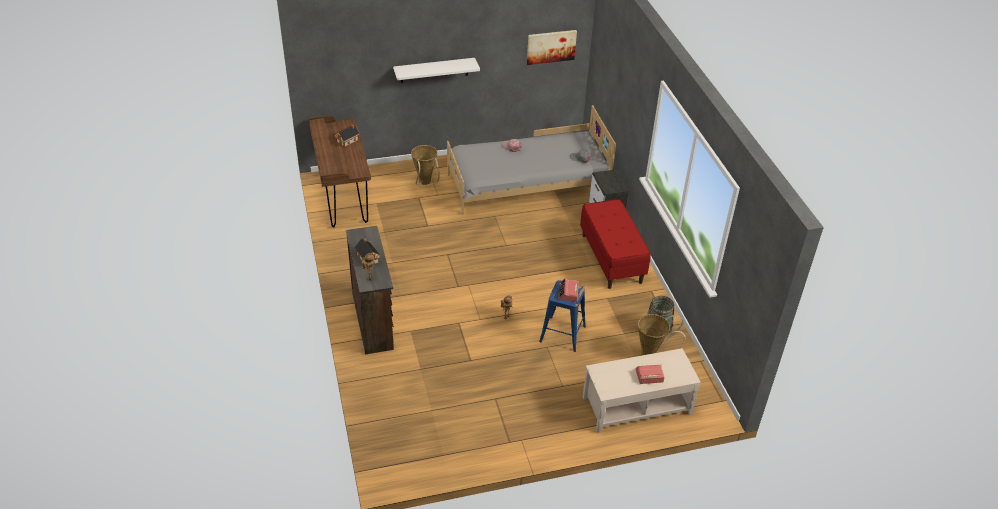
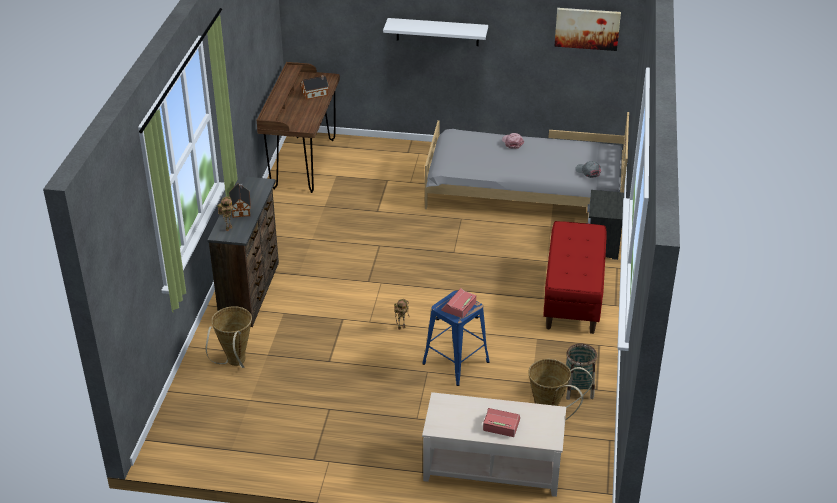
camera: 25 degrees right, 5 degrees down
basket [411,145,440,185] -> basket moved to [206,306,252,368]

